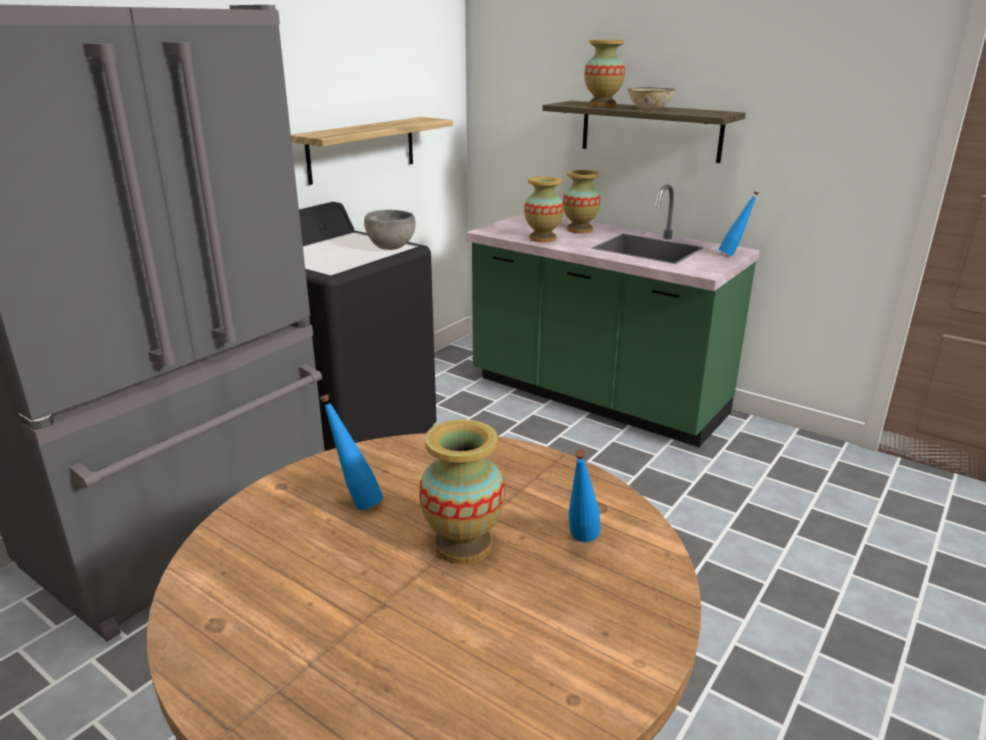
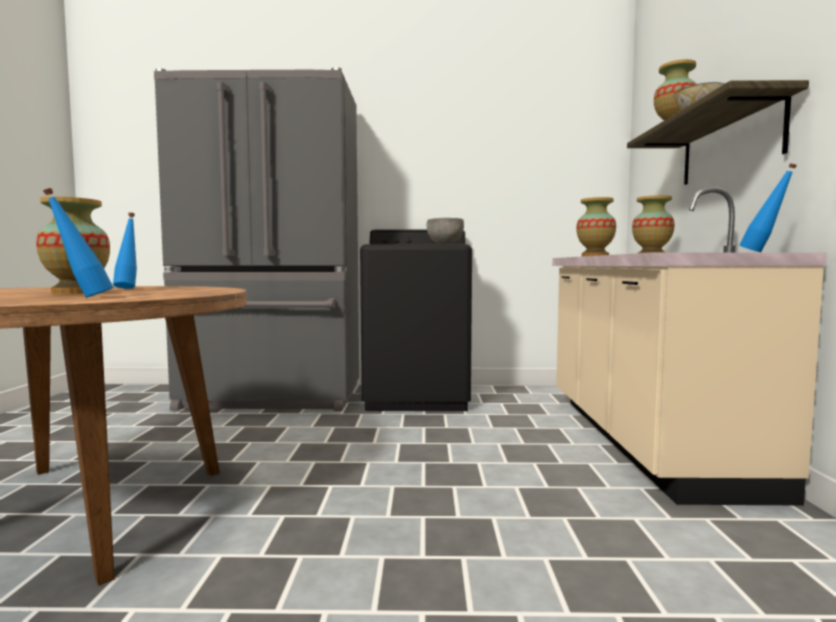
camera: 55 degrees right, 20 degrees down
shelf [291,117,453,185] -> none
green counter [466,184,760,447] -> beige counter [552,188,827,506]

